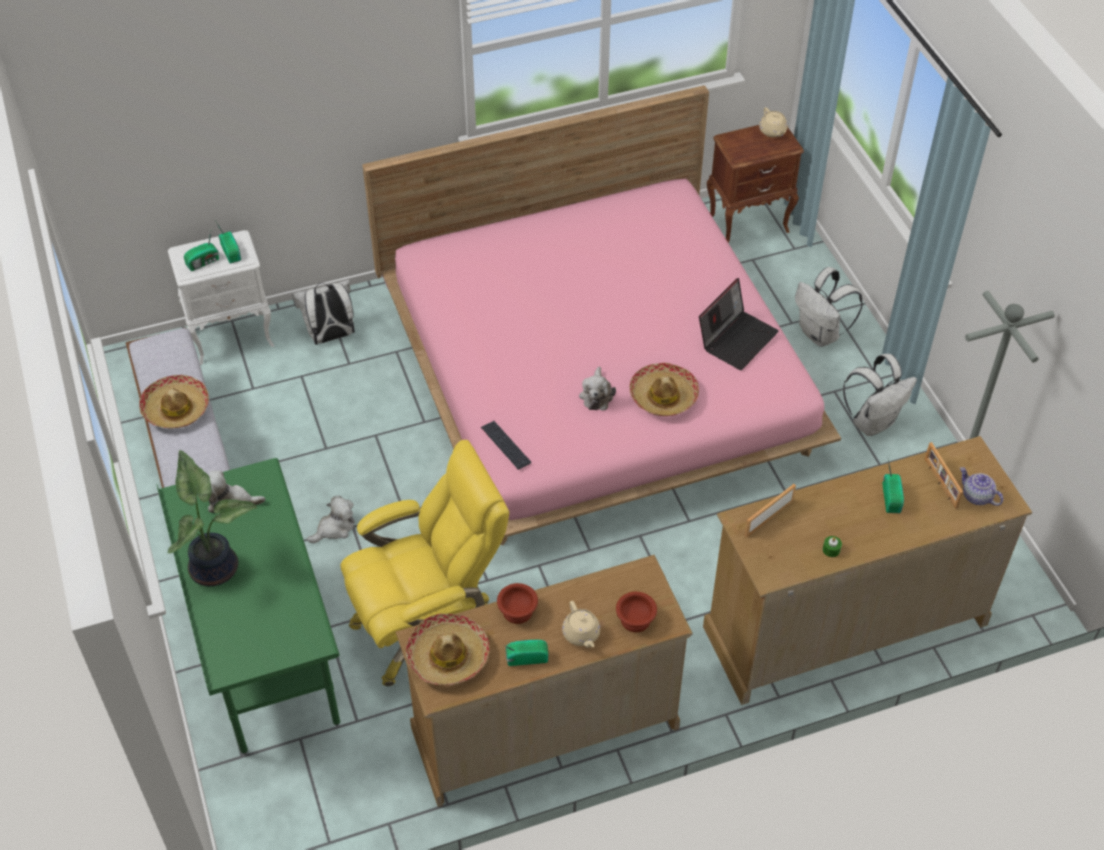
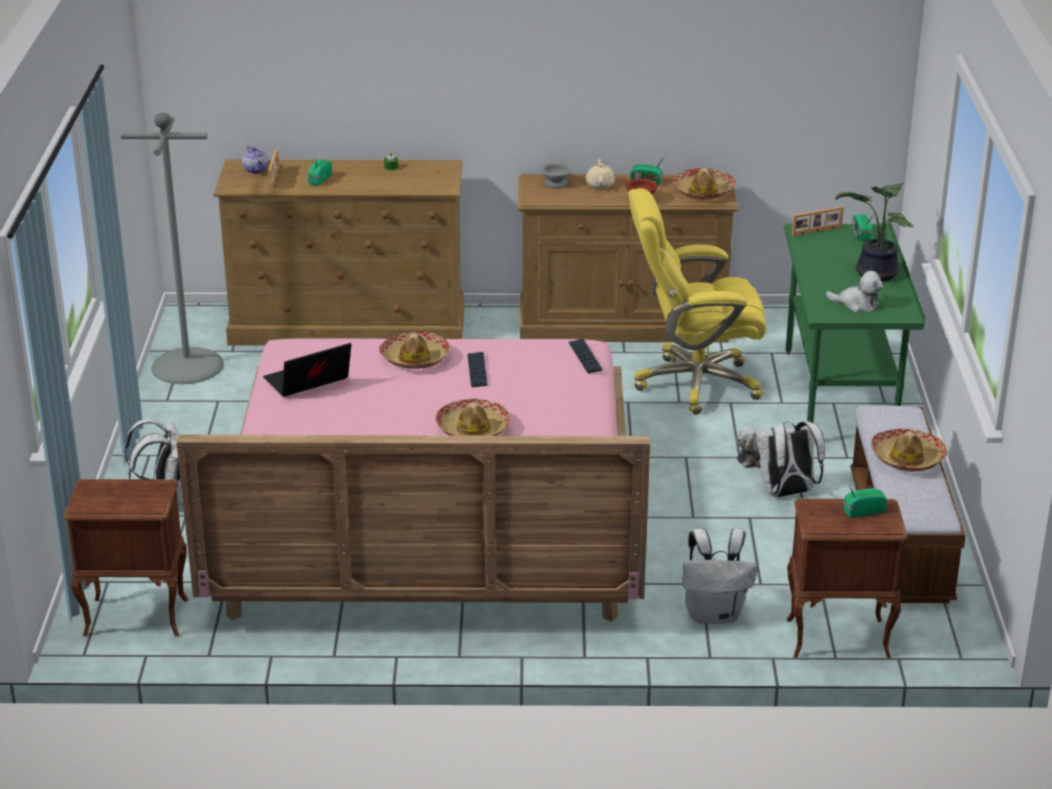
camera: 160 degrees left, 20 degrees down
white nightstand [168,230,274,365] -> brown nightstand [787,499,908,658]
radio [214,219,241,263] -> radio moved to [852,213,875,241]
plush toy [579,367,616,410] -> keyboard [467,352,487,387]
brown bowl [616,592,657,632] -> grey bowl [540,163,572,189]
picture frame [744,484,796,538] -> picture frame moved to [792,206,844,236]
beige teapot [759,107,788,137] -> none
white backpack [843,354,917,436] -> white backpack moved to [753,421,825,497]
none -> hat [435,398,511,436]

